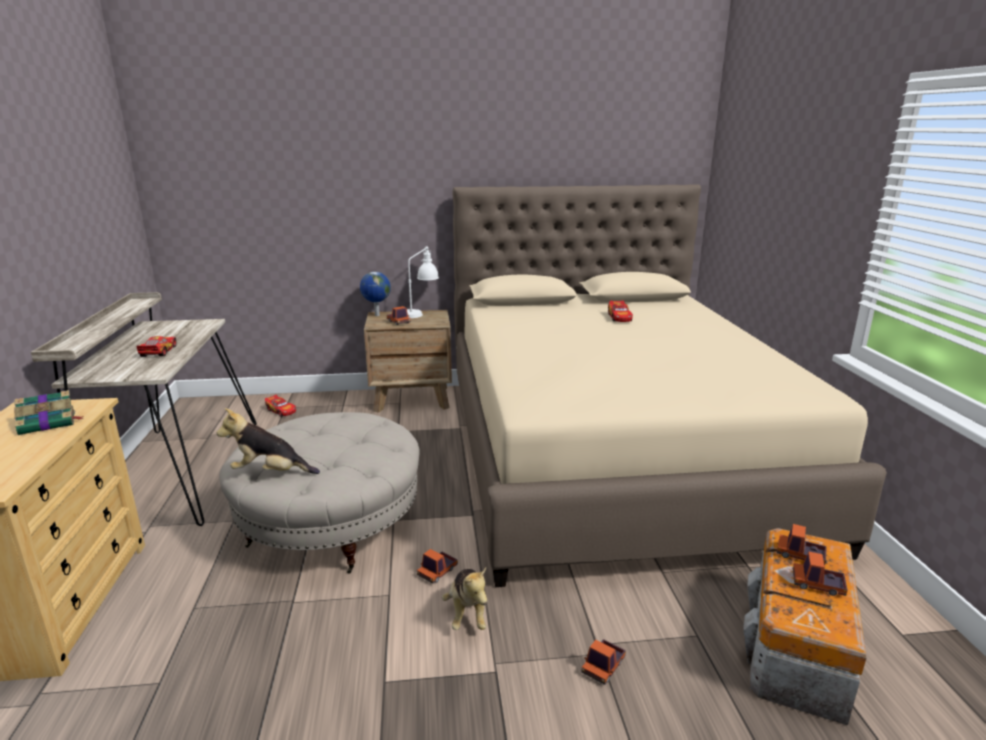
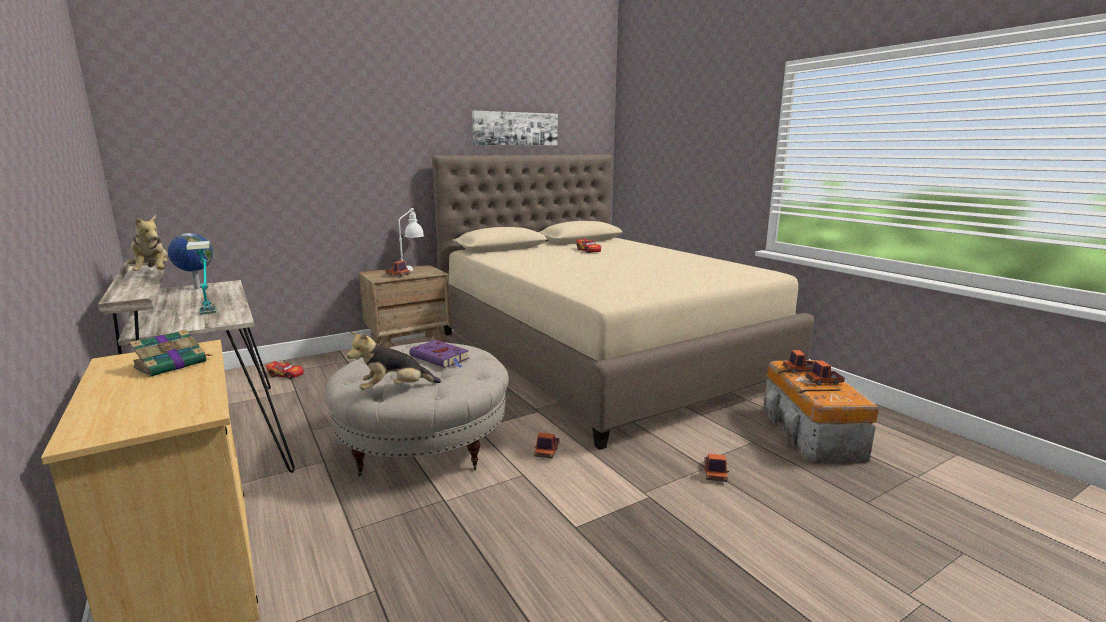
camera: 25 degrees left, 5 degrees down
toy car [137,336,177,357] -> table lamp [186,241,217,315]
globe [360,272,391,316] -> globe moved to [168,233,213,289]
plush toy [442,567,487,630] -> plush toy moved to [127,215,168,271]
none -> purple book [409,340,469,368]
none -> picture [472,111,558,145]

